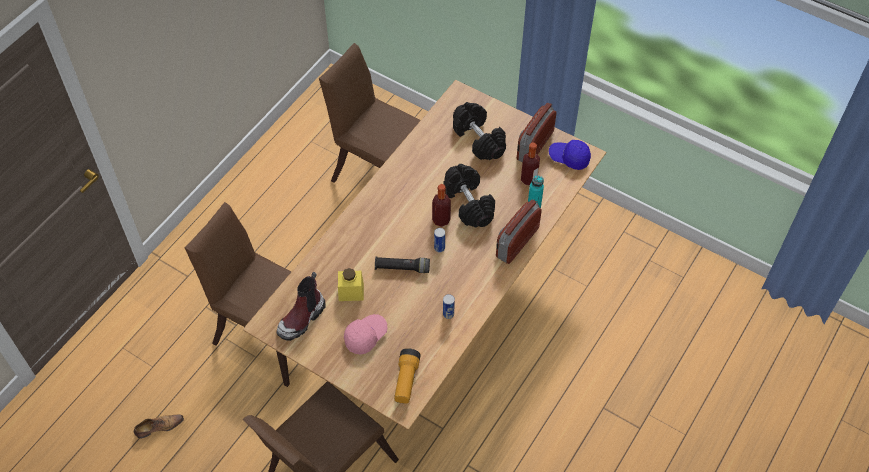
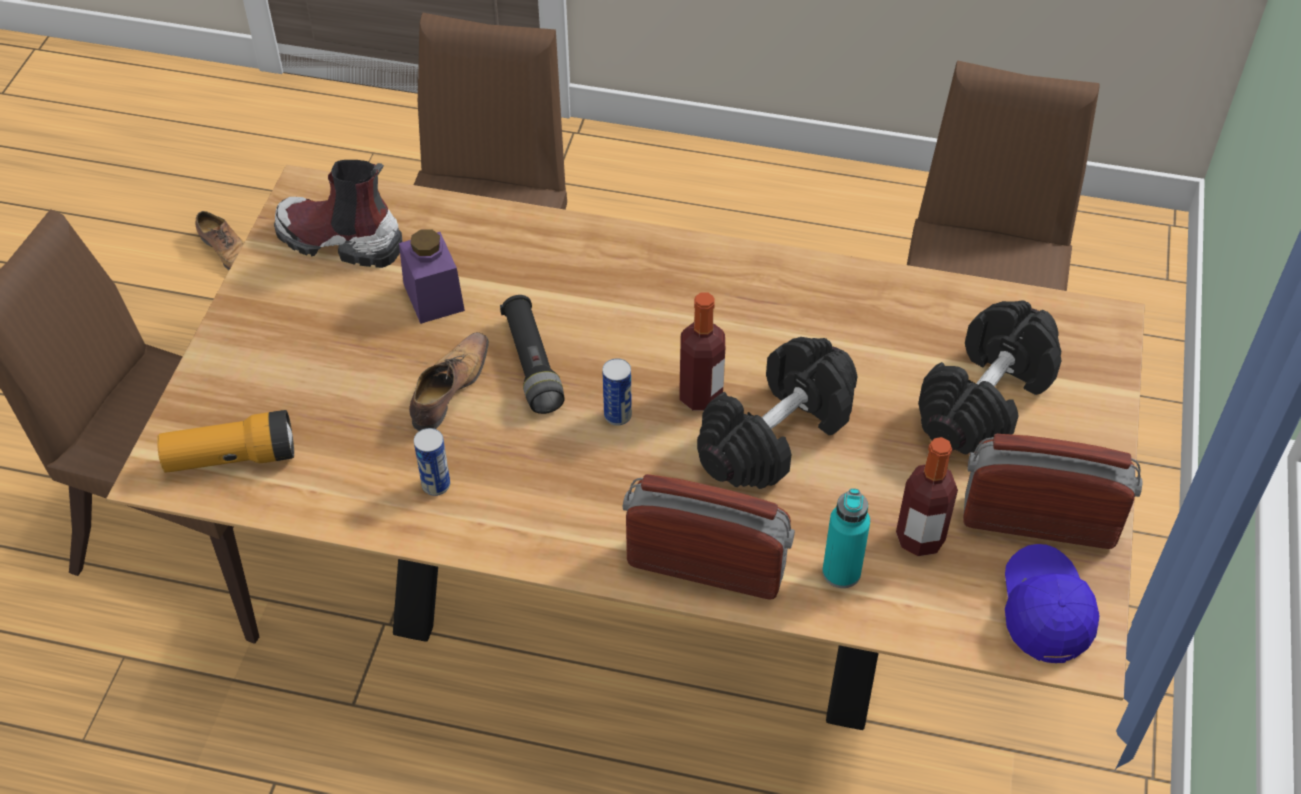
camera: 70 degrees right, 5 degrees down
yellow jar [338,268,364,301] -> purple jar [399,229,465,324]
pink cap [344,314,387,354] -> none
none -> shoe [409,332,489,431]

